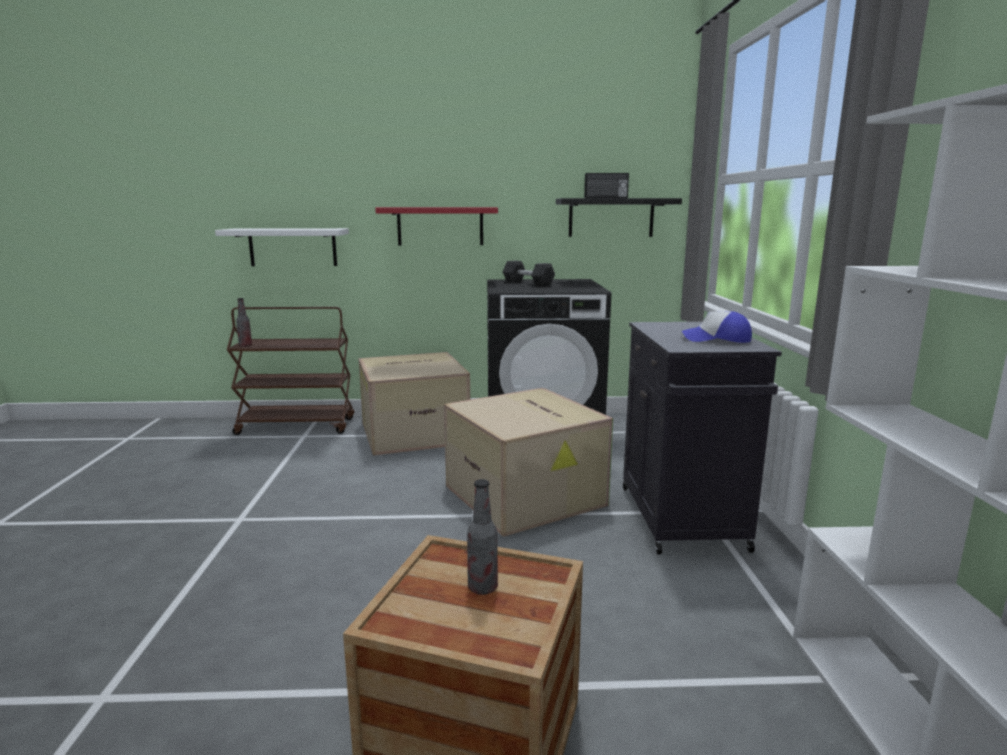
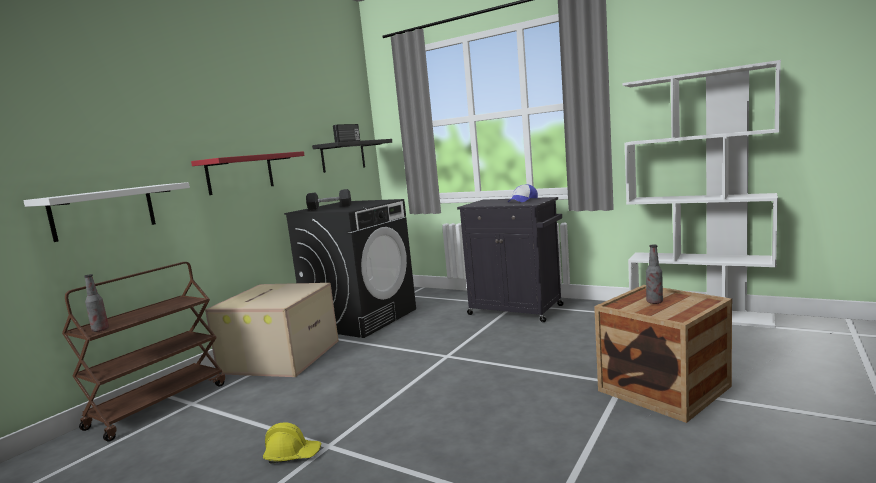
camera: 55 degrees left, 5 degrees down
cardboard box [444,388,613,537] -> none
none -> yellow hard hat [263,422,322,463]

